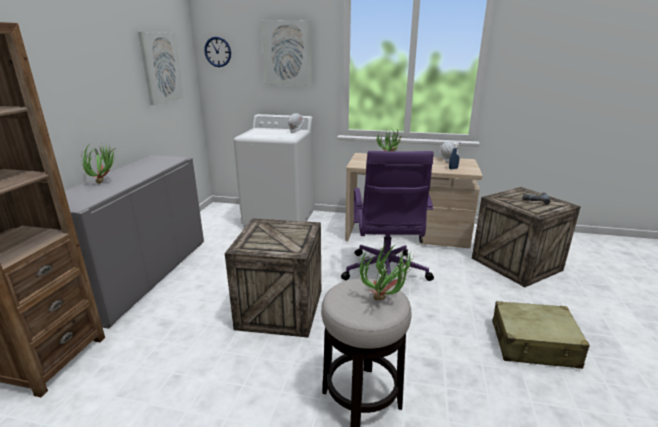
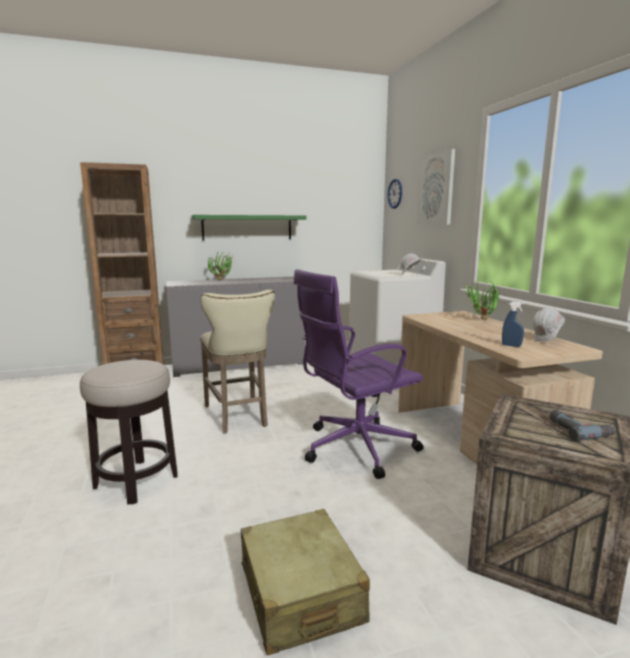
camera: 60 degrees right, 10 degrees down
picture [138,32,184,105] -> none
crate [225,218,321,338] -> beige stool [200,290,275,433]
potted plant [358,241,414,300] -> none
none -> green shelf [192,215,307,240]

